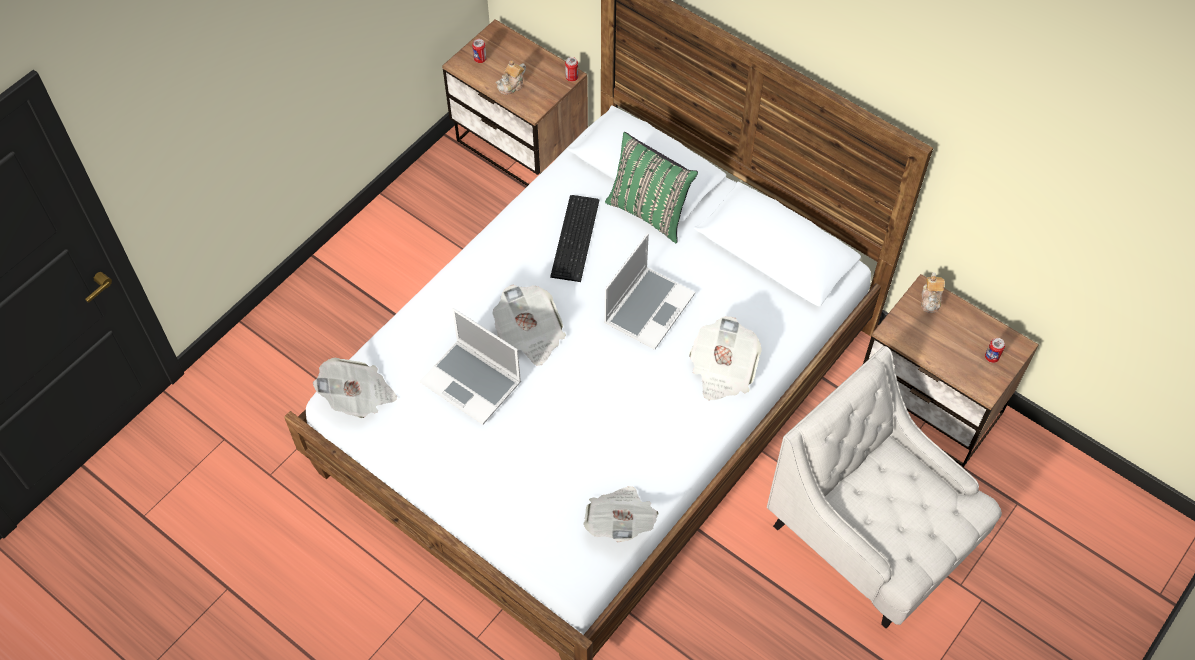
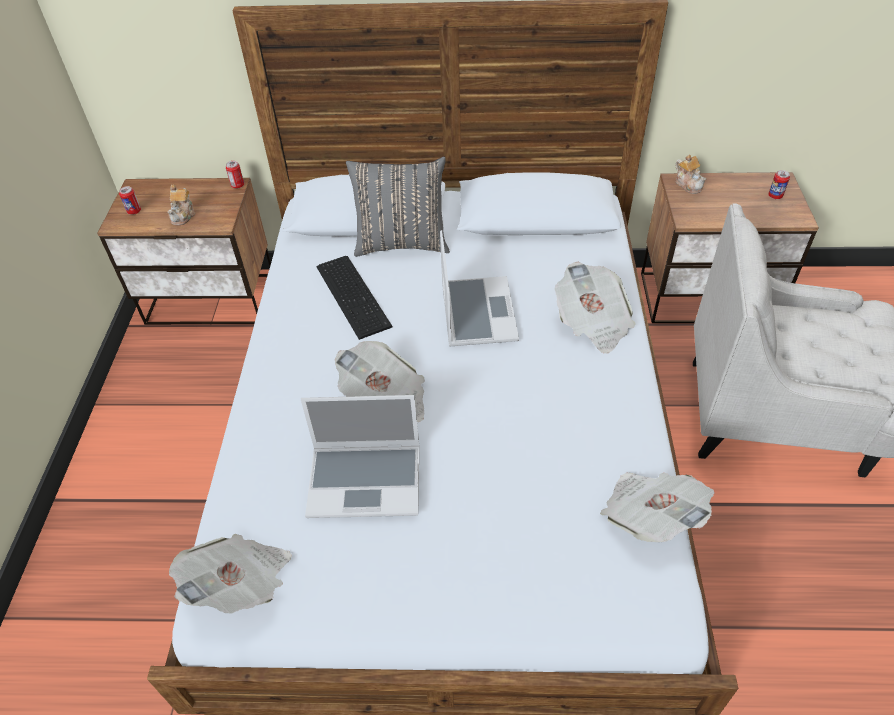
camera: 35 degrees left, 10 degrees down
green pillow [605,132,698,243] -> grey pillow [346,157,450,257]

